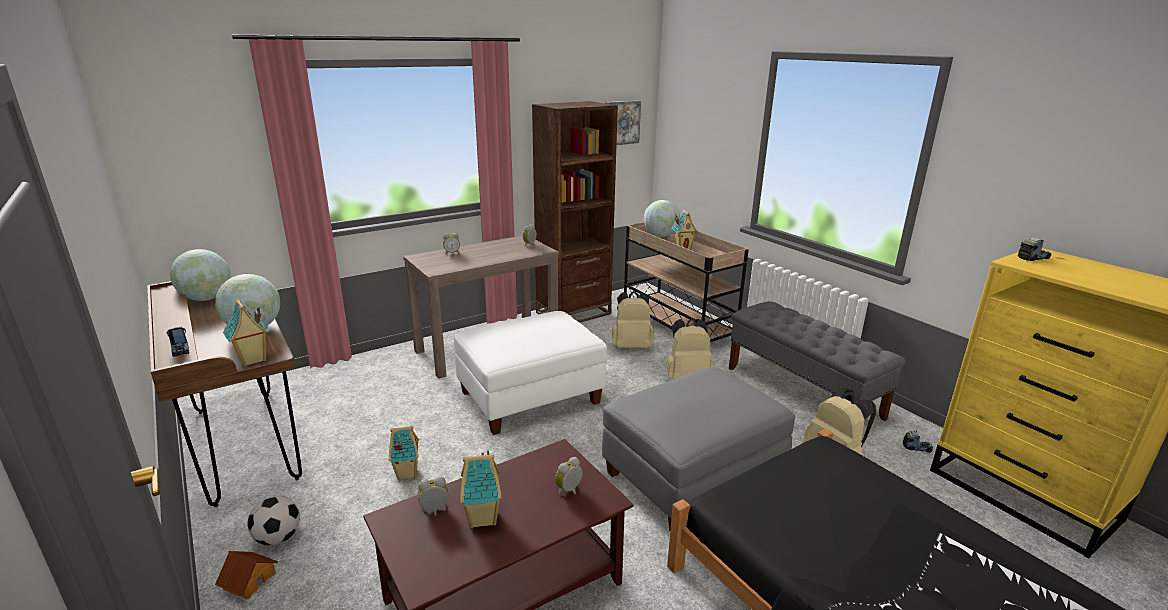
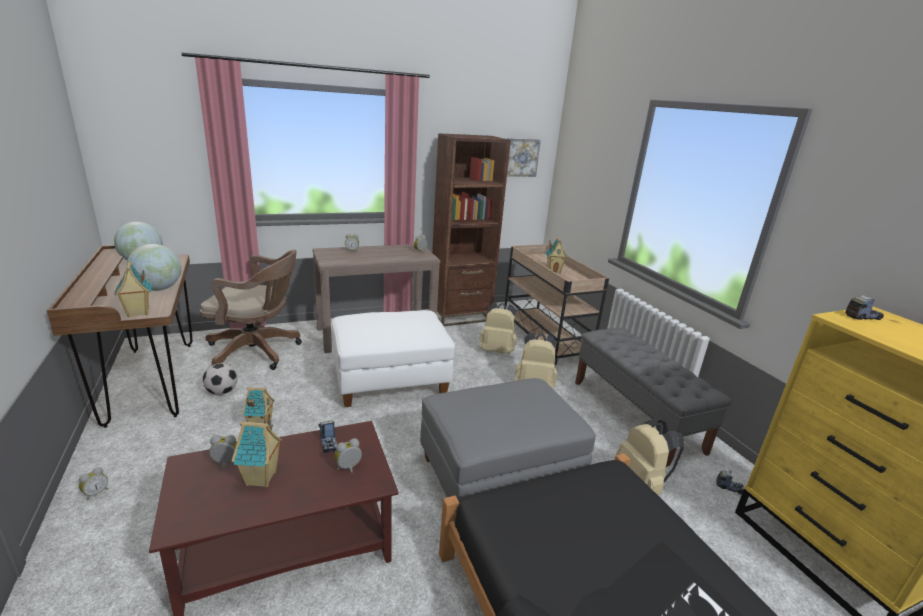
camera: 10 degrees right, 0 degrees up
toy truck [166,327,189,357] -> toy truck moved to [319,420,338,453]
toy house [215,551,278,600] -> alarm clock [79,467,108,500]
football [247,496,300,546] -> football moved to [203,363,238,395]
globe [644,200,680,237] -> none
none -> brown office chair [200,250,302,370]

